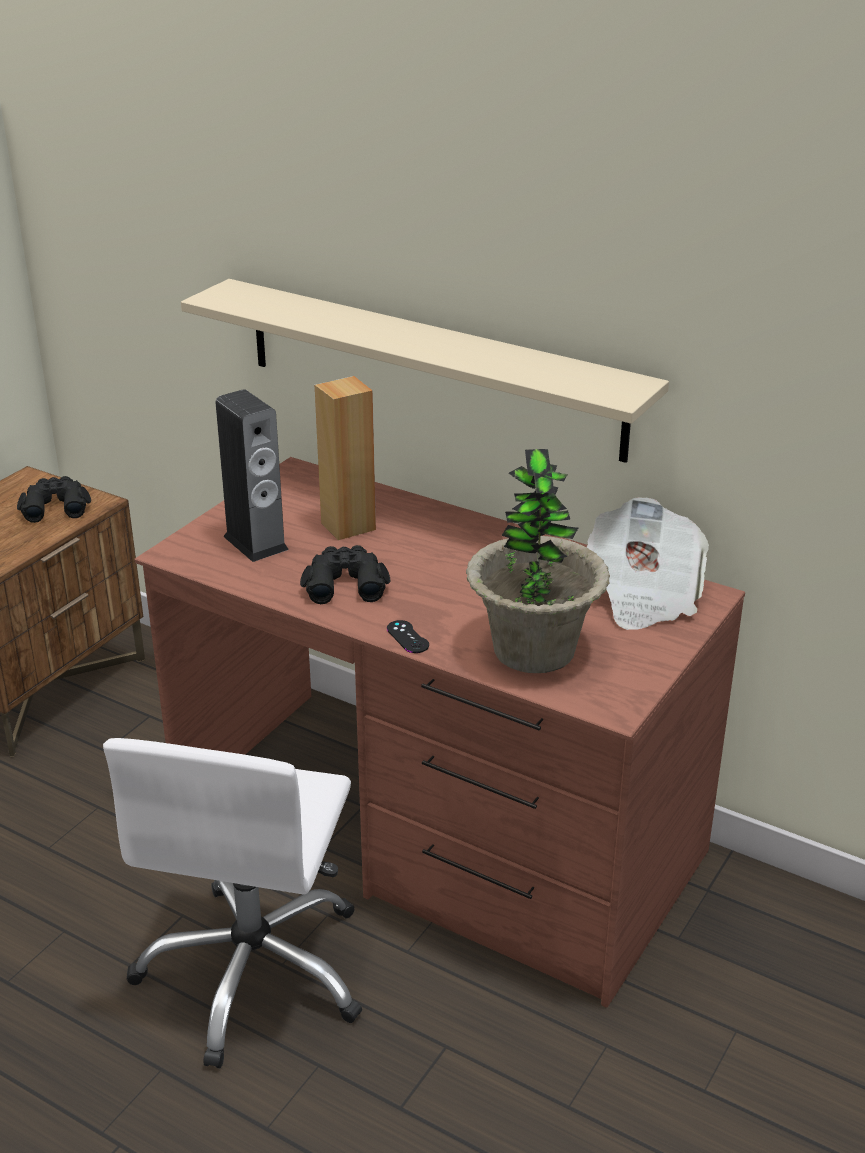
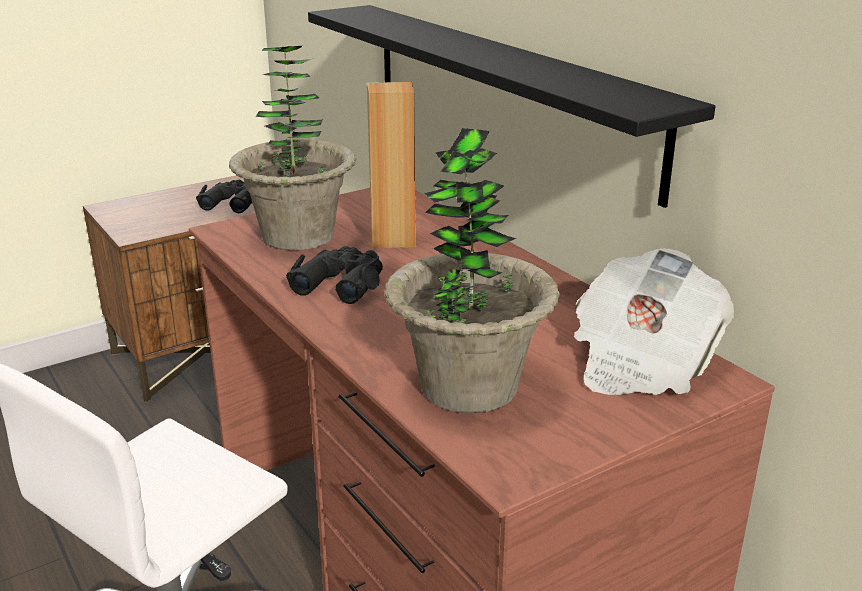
camera: 25 degrees right, 5 degrees down
beige shelf [181,279,669,463] -> black shelf [308,5,716,208]
speaker [216,389,289,562] -> potted plant [229,46,356,250]
black game controller [387,620,429,653] -> none

